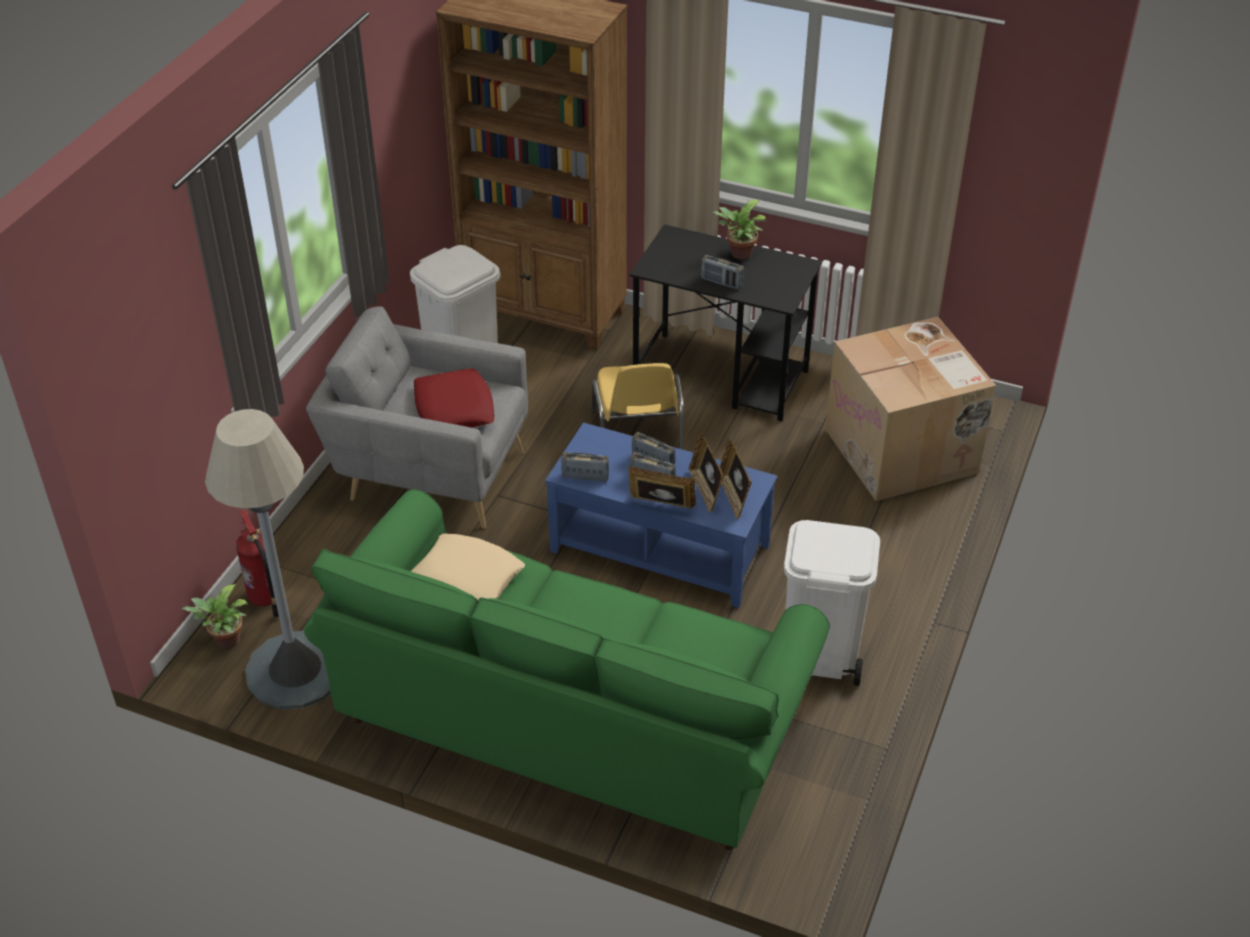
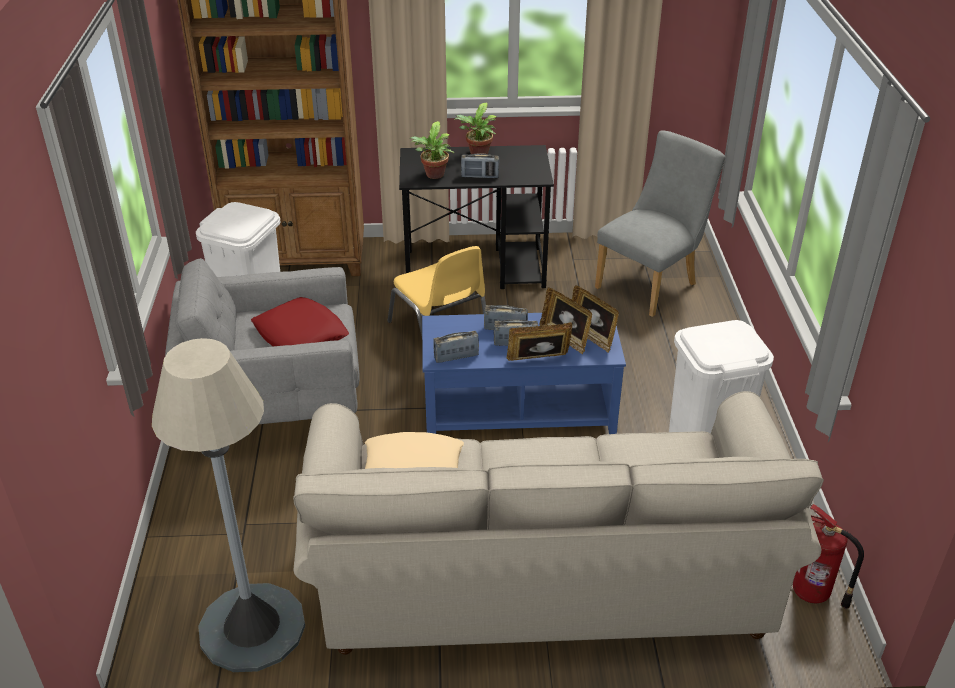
camera: 25 degrees left, 5 degrees down
potted plant [182,584,249,648] -> potted plant moved to [410,121,454,179]
fire extinguisher [236,510,279,618] -> fire extinguisher moved to [793,504,864,609]
green sofa [304,489,830,850] -> beige sofa [293,391,824,655]
cardboard box [825,317,996,501] -> grey chair [595,131,725,317]

